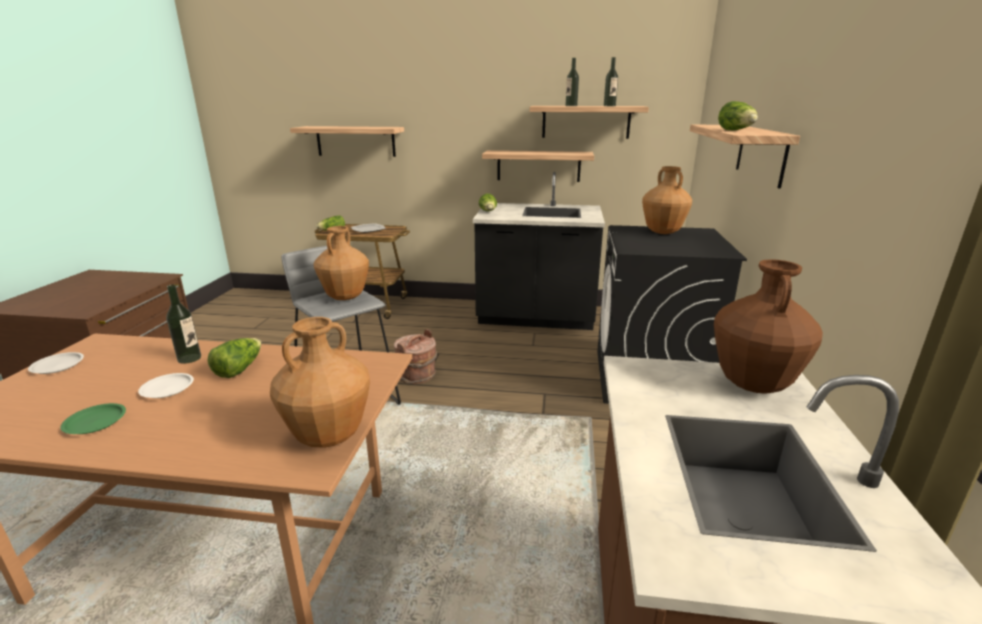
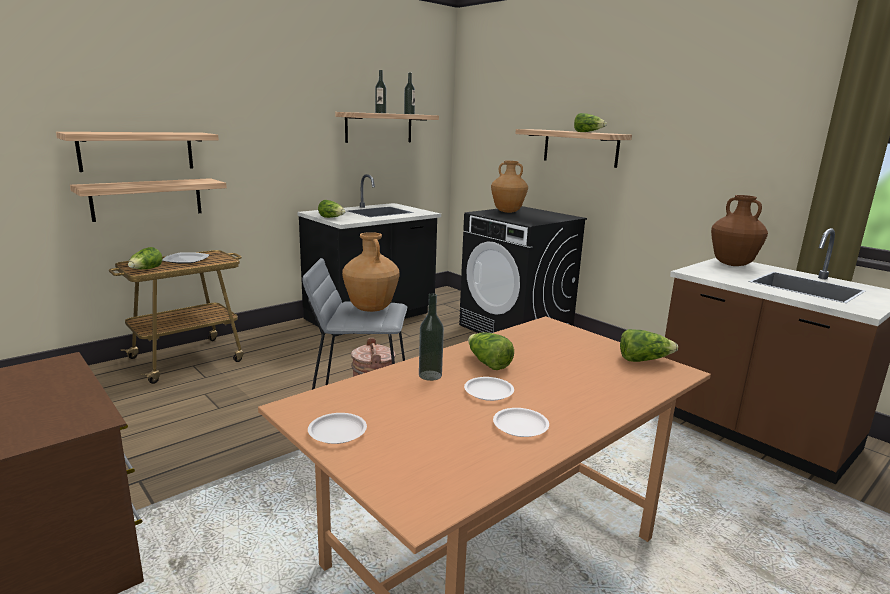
camera: 50 degrees left, 5 degrees down
green plate [60,403,126,434] -> white plate [493,408,549,437]
brown vase [270,317,370,448] -> lettuce [620,329,678,362]
shelf [482,150,594,182] -> shelf moved to [70,178,227,222]

